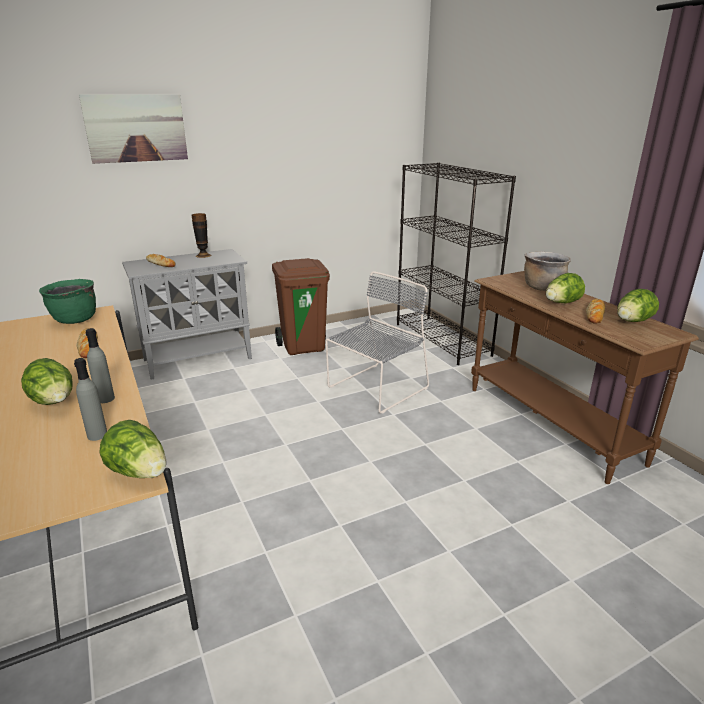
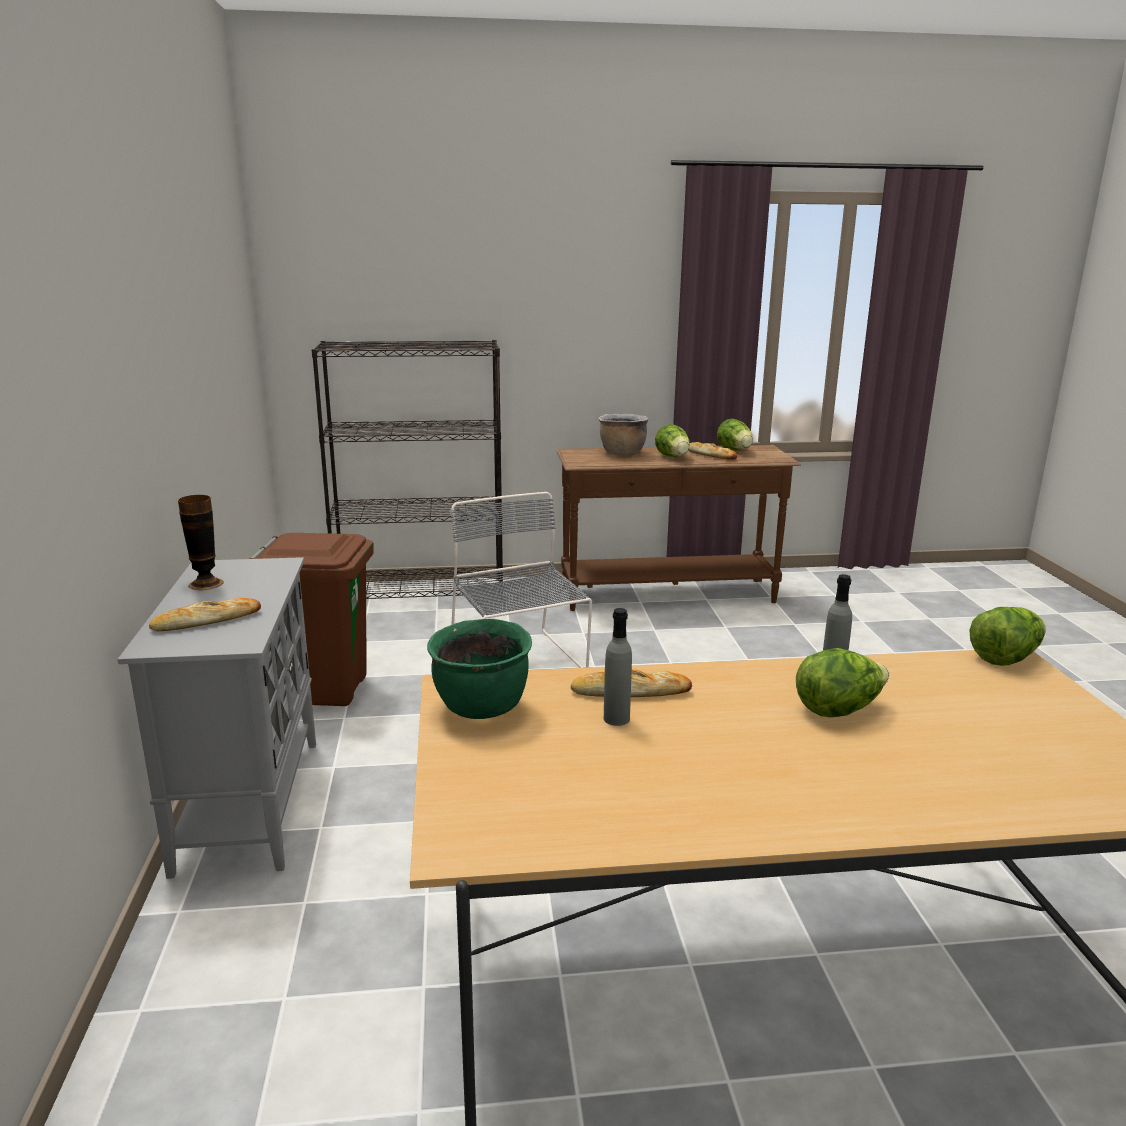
camera: 70 degrees left, 5 degrees down
grey bottle [74,358,107,441] -> grey bottle moved to [604,608,632,726]
picture [79,94,188,164] -> none

